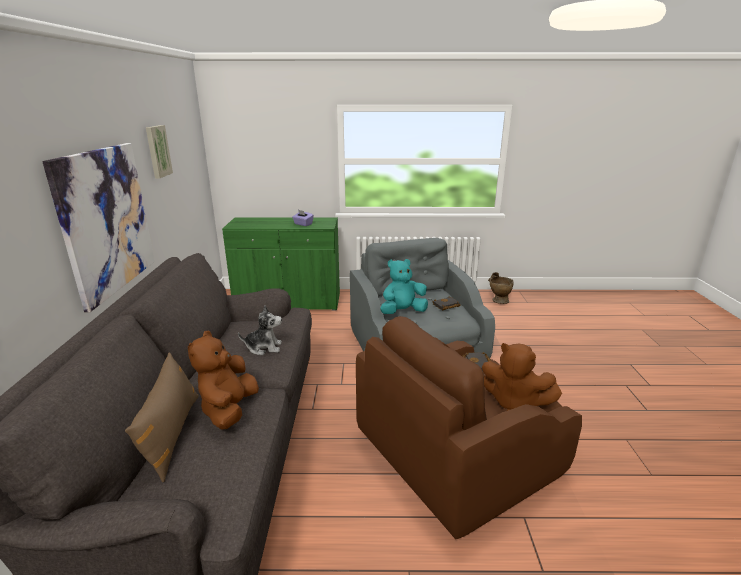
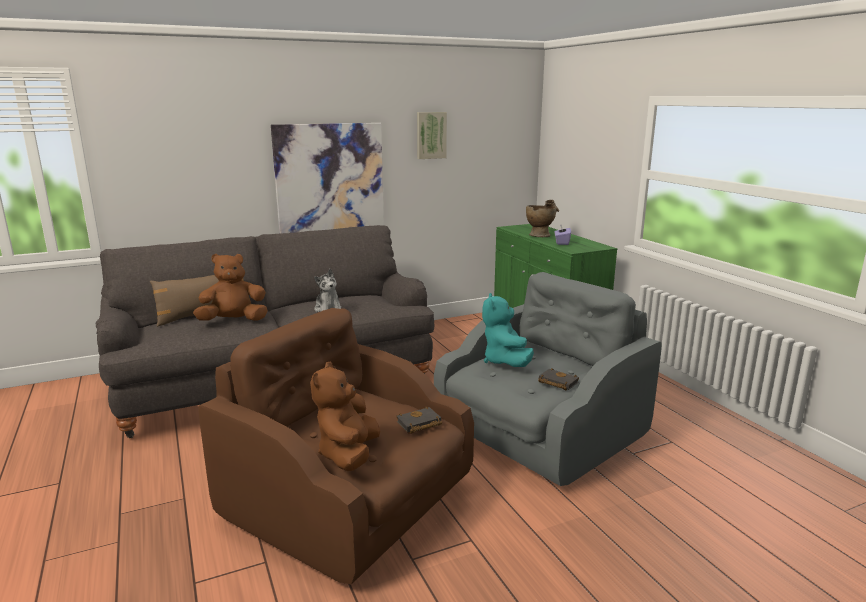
camera: 65 degrees right, 5 degrees down
turquoise plush toy [380,259,428,314] -> turquoise plush toy turned 135 degrees counterclockwise [482,293,534,367]
beige vase [488,272,514,304] -> beige vase moved to [526,200,559,237]

